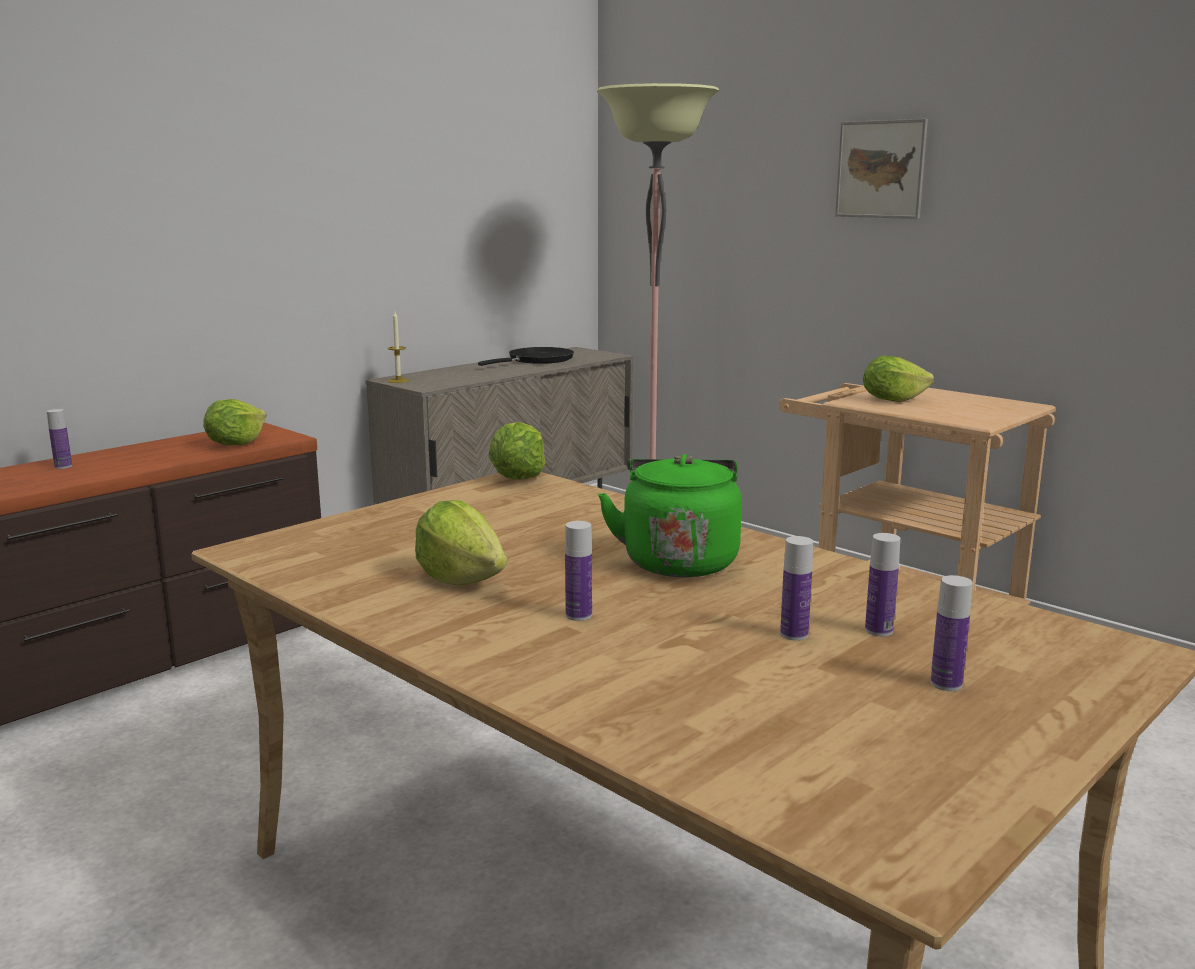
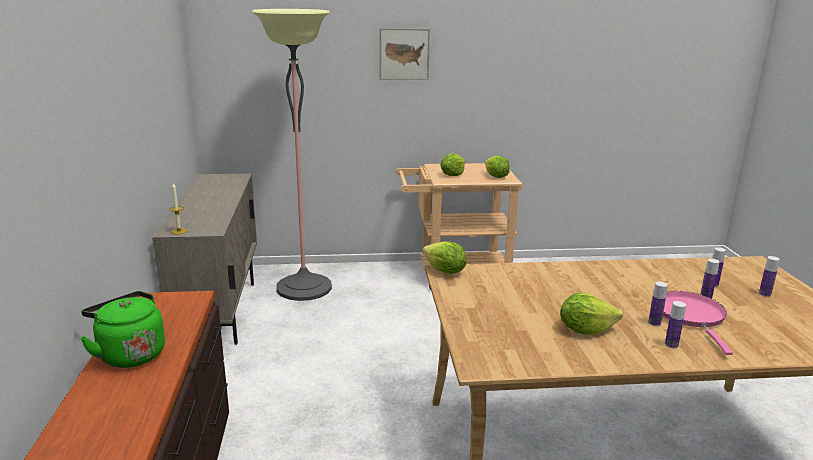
camera: 50 degrees left, 5 degrees up
bottle [47,409,72,469] -> bottle moved to [665,301,686,348]
lettuce [203,399,267,445] -> lettuce moved to [485,155,509,178]
black frying pan [478,347,574,366] -> none
green kettle [598,454,742,577] -> green kettle moved to [80,291,165,368]
none -> pink frying pan [663,291,733,355]

